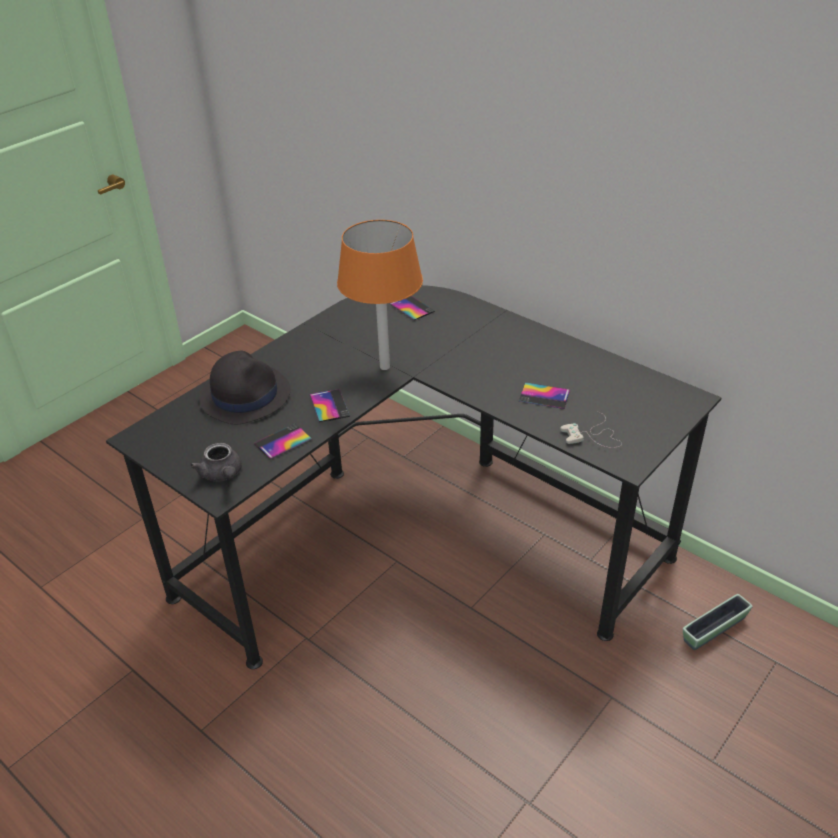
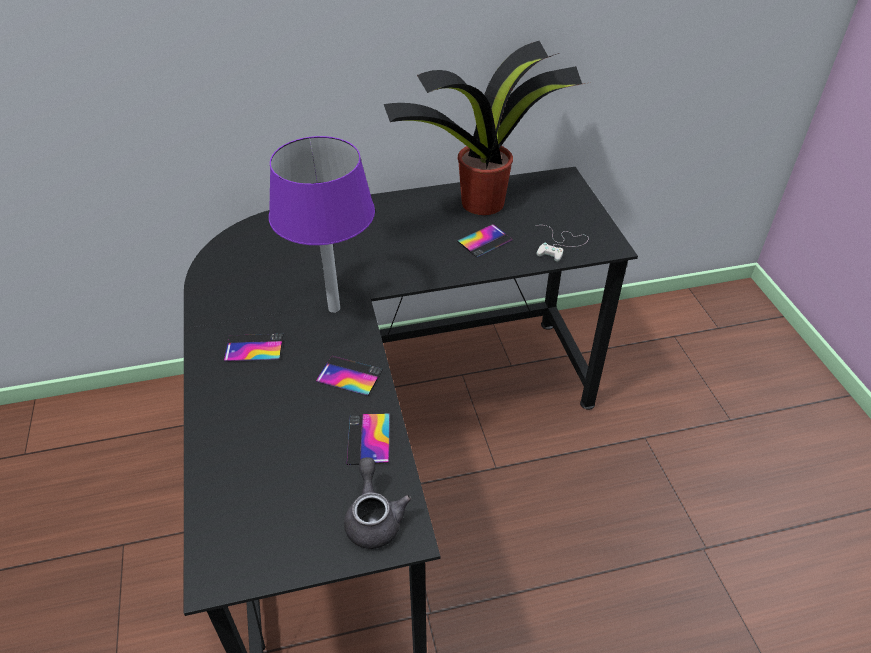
camera: 55 degrees left, 5 degrees up
grey teapot [190,443,242,482] -> grey teapot turned 105 degrees counterclockwise [344,457,411,549]
black hat [199,351,291,425] -> none
orange table lamp [337,220,423,370] -> purple table lamp [269,136,375,313]
phone [389,296,435,320] -> phone moved to [224,334,283,361]
planter [683,594,753,650] -> none
none -> potted plant [384,41,591,215]

